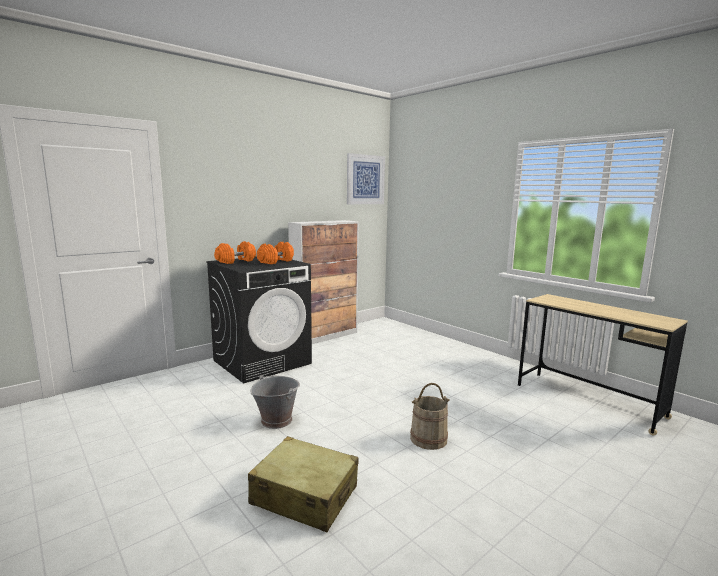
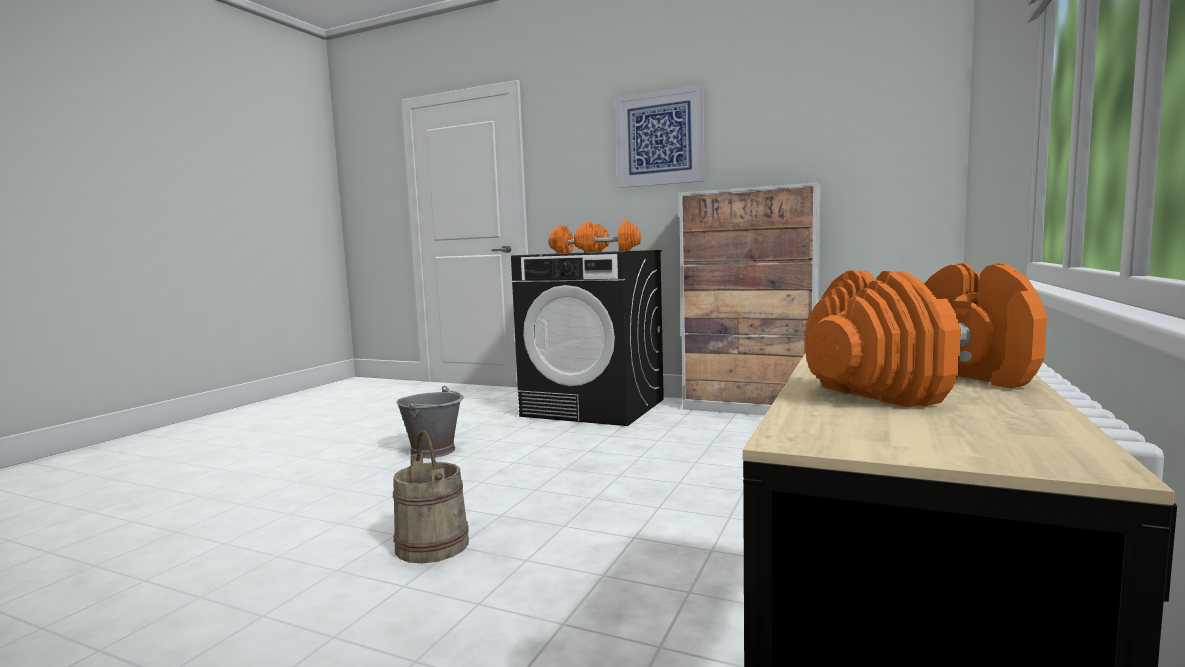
camera: 65 degrees right, 5 degrees down
beige suitcase [248,436,358,532] -> none
picture [347,153,385,204] -> picture moved to [615,84,705,188]
none -> orange dumbbell [805,263,1047,408]

